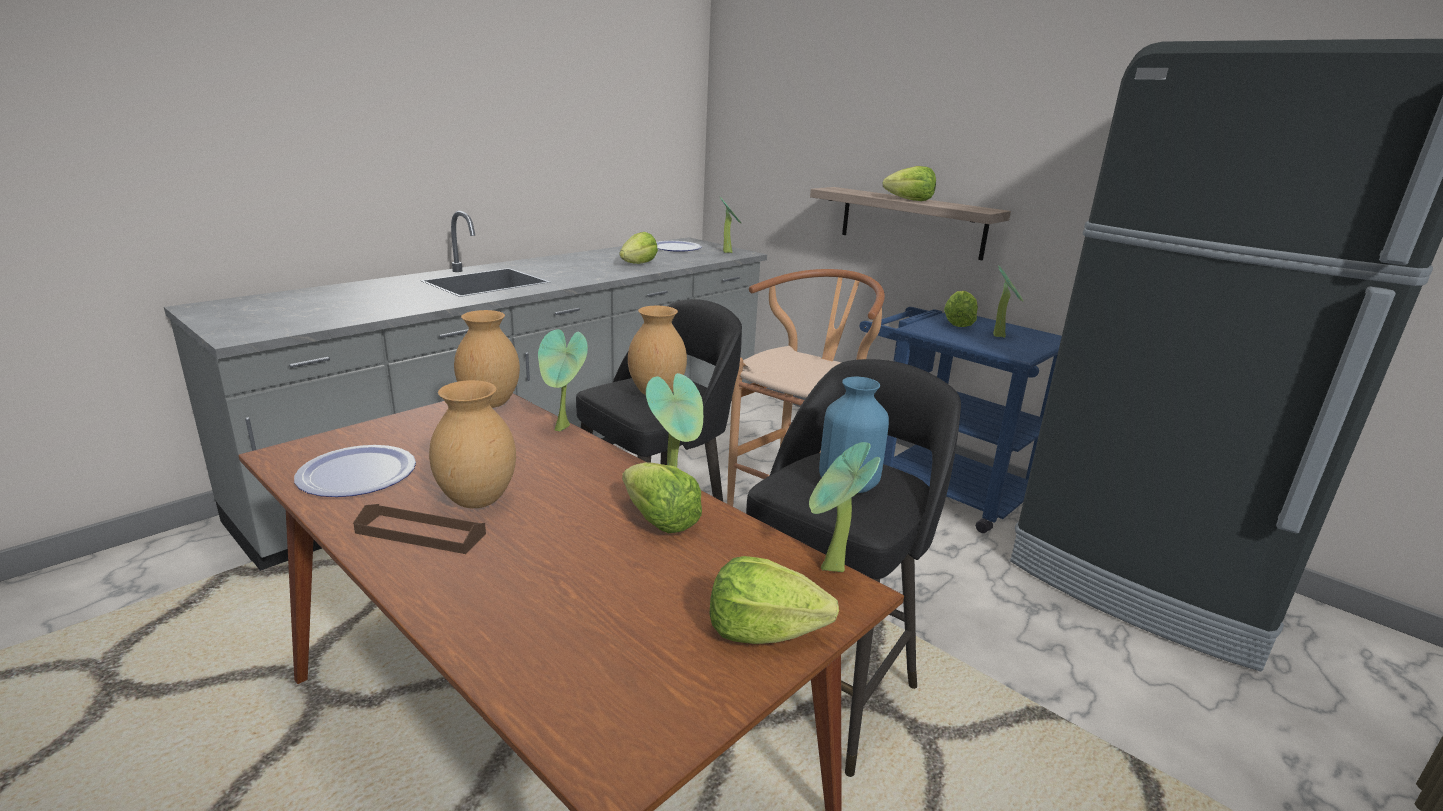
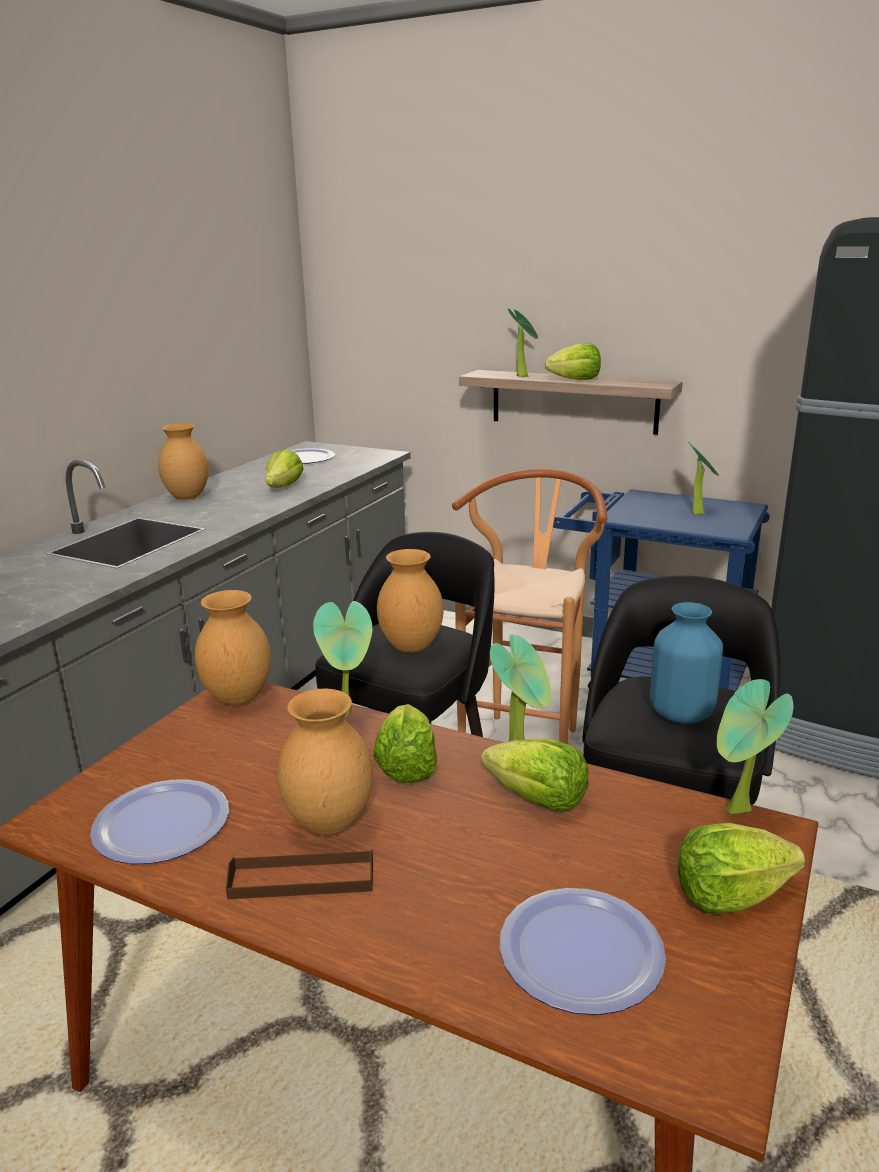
camera: 15 degrees left, 0 degrees up
potted plant [720,197,741,253] -> potted plant moved to [508,308,538,377]
lettuce [944,291,978,327] -> lettuce moved to [374,704,437,783]
none -> brown vase [158,423,209,500]
none -> plate [500,888,666,1015]

